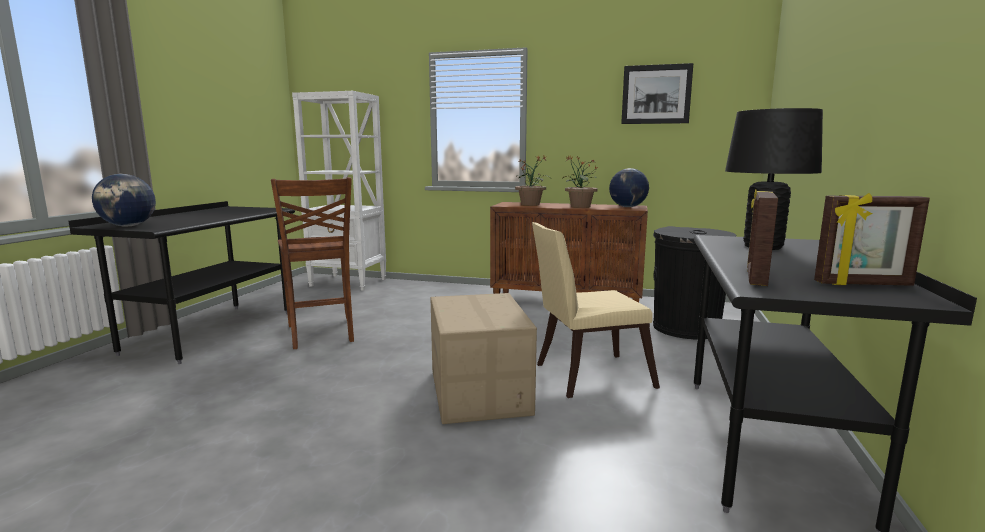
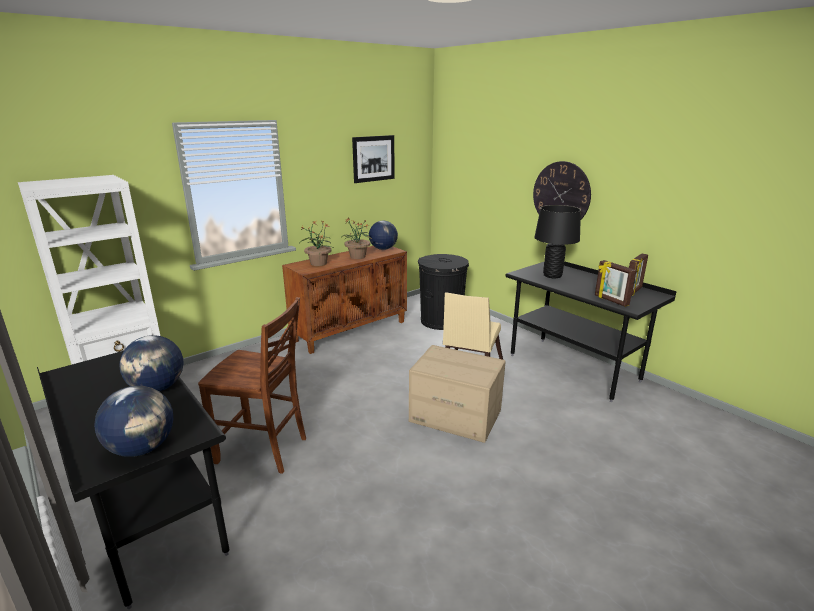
camera: 55 degrees left, 10 degrees up
none -> globe [119,335,184,391]
none -> wall clock [533,161,591,219]

